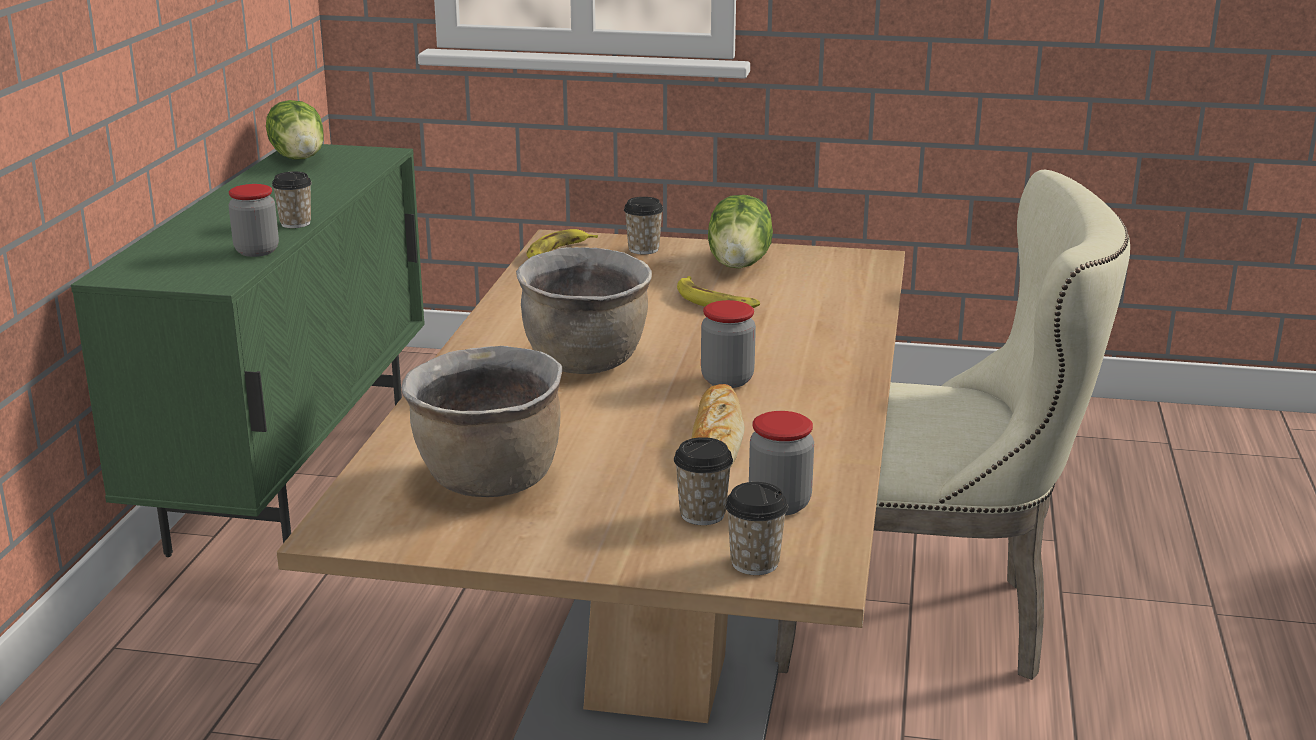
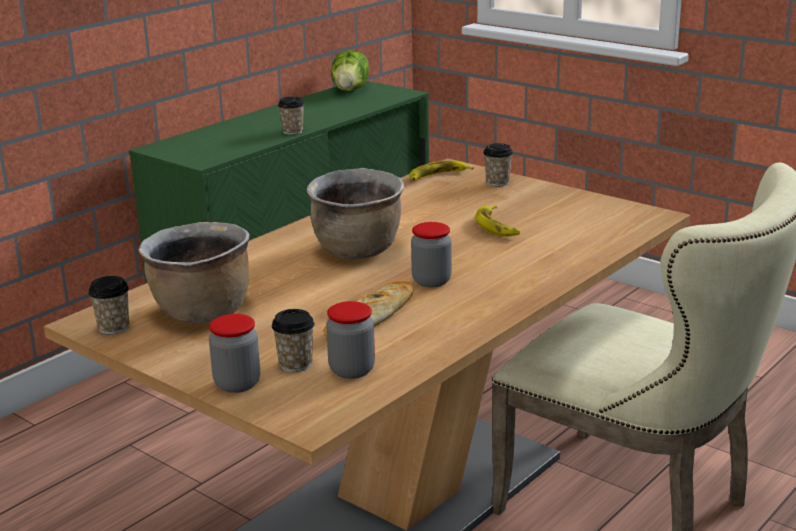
camera: 30 degrees right, 0 degrees up
jar [229,184,279,257] -> jar moved to [209,314,260,393]
lettuce [708,195,773,268] -> none
cup [725,482,788,575] -> cup moved to [88,276,129,334]

